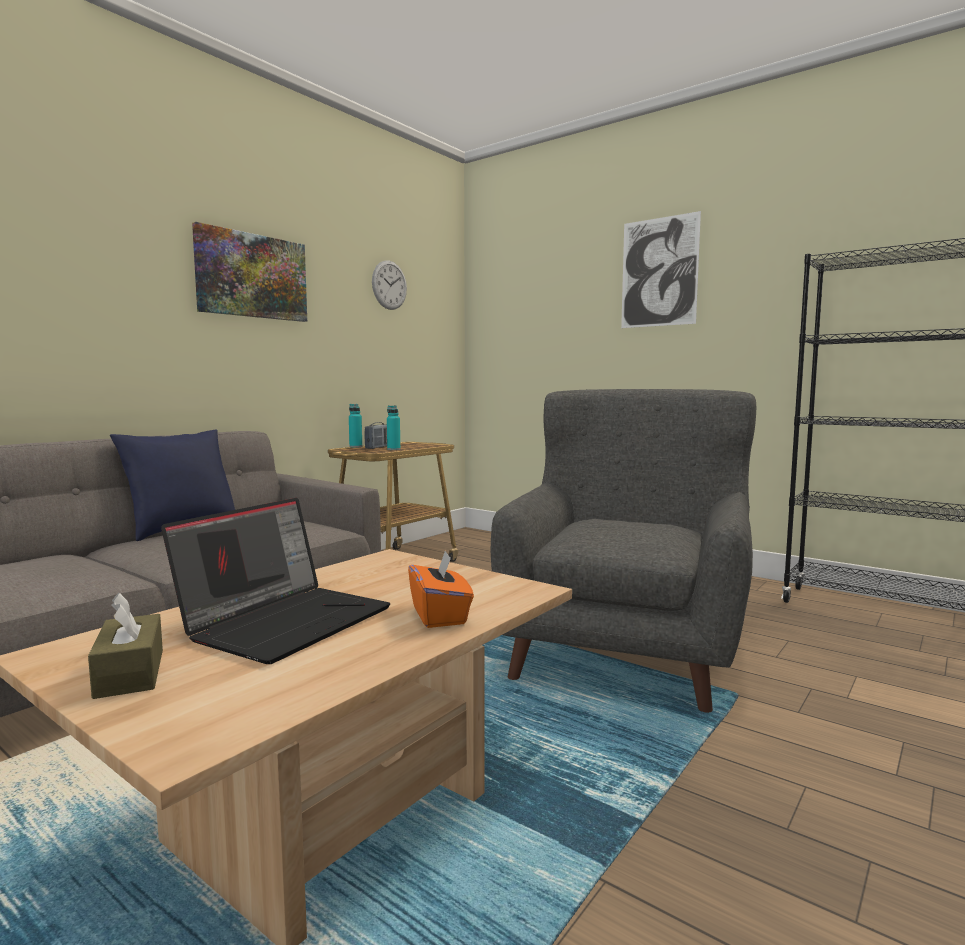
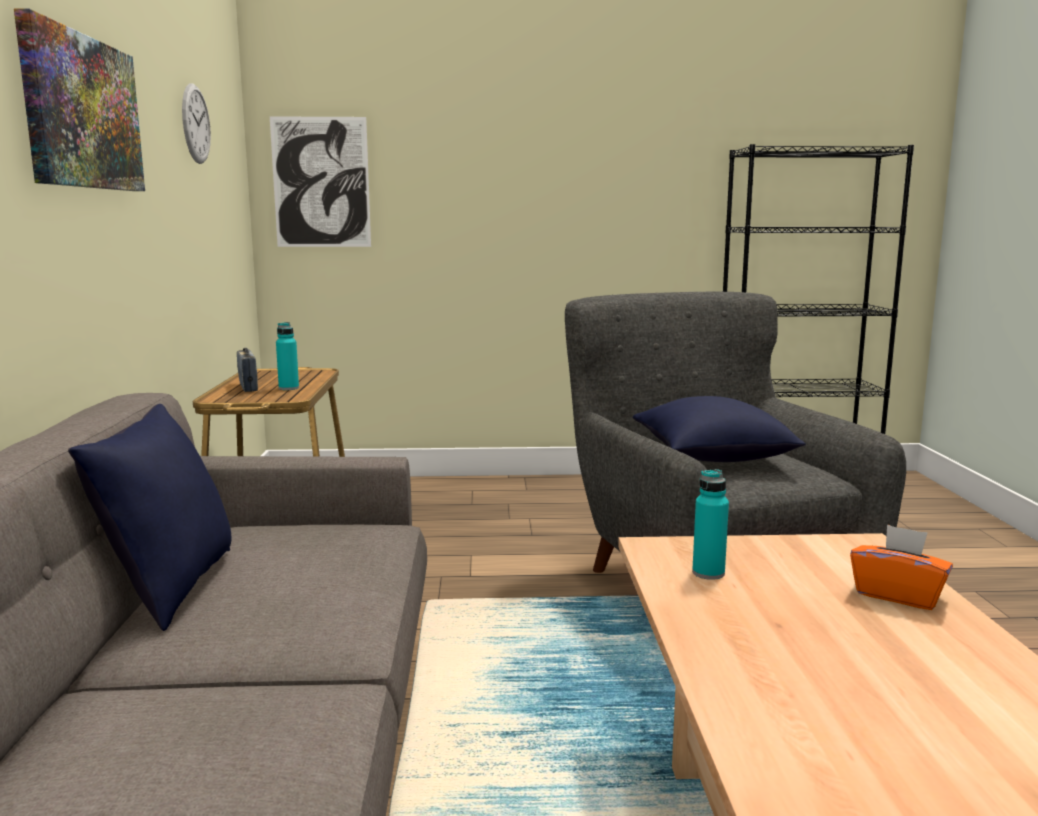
camera: 40 degrees left, 5 degrees up
brown tissue box [88,593,163,699] -> none
laptop [161,498,390,664] -> none
turquoise bottle [349,404,362,448] -> turquoise bottle moved to [692,469,729,580]
picture [621,211,701,328] -> picture moved to [270,116,371,247]
none -> blue pillow [633,396,806,462]

